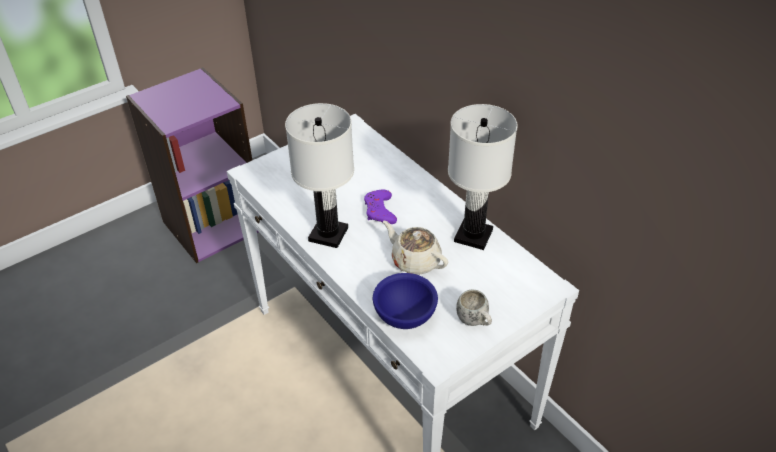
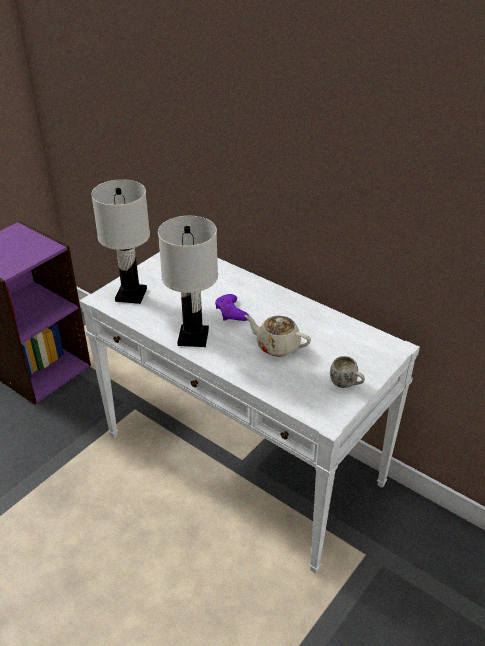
camera: 15 degrees left, 5 degrees down
blue bowl [373,273,438,329] -> none
white table lamp [448,104,518,250] -> white table lamp moved to [91,179,150,304]

